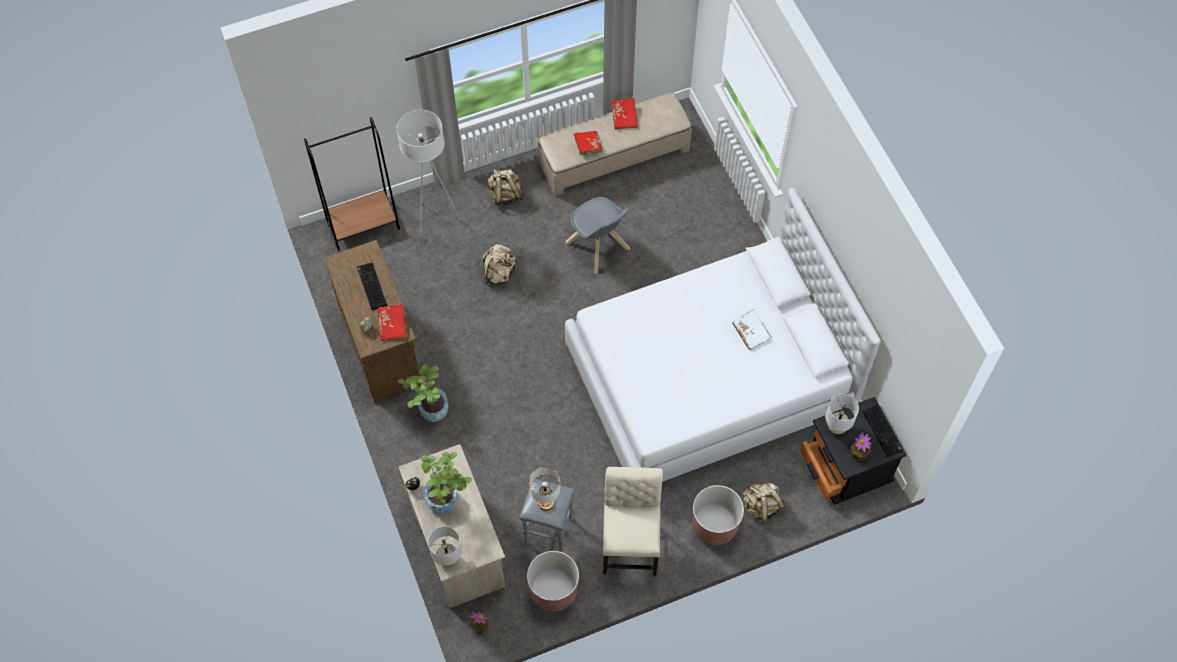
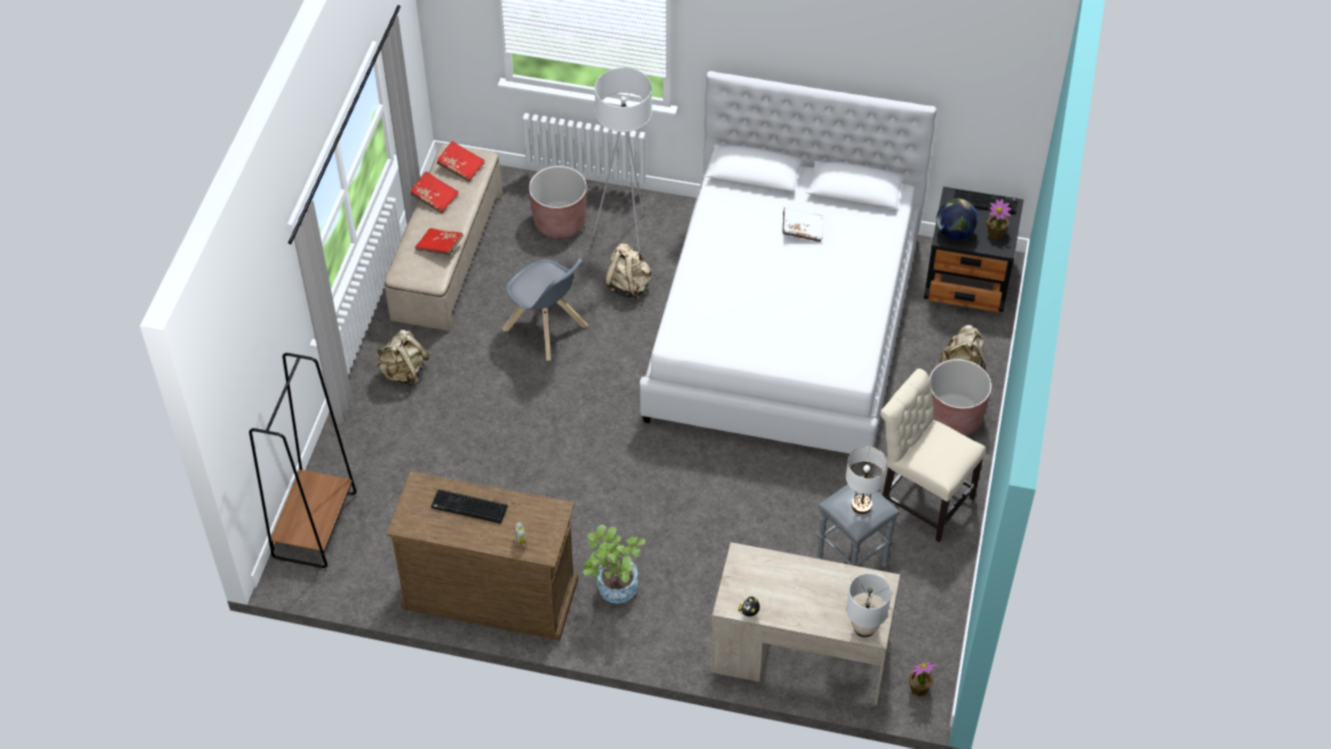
camera: 55 degrees left, 10 degrees down
red book [377,304,407,341] -> red book moved to [437,141,485,182]
white floor lamp [397,110,461,240] -> white floor lamp moved to [593,68,652,253]
potted plant [421,452,472,514] -> none
beige backpack [483,244,517,287] -> beige backpack moved to [605,244,652,299]
brown planter [527,551,579,611] -> brown planter moved to [529,166,587,238]
grey chair [566,197,630,274] -> grey chair turned 45 degrees clockwise [503,258,588,361]
white table lamp [825,394,859,435] -> globe [936,199,978,240]

